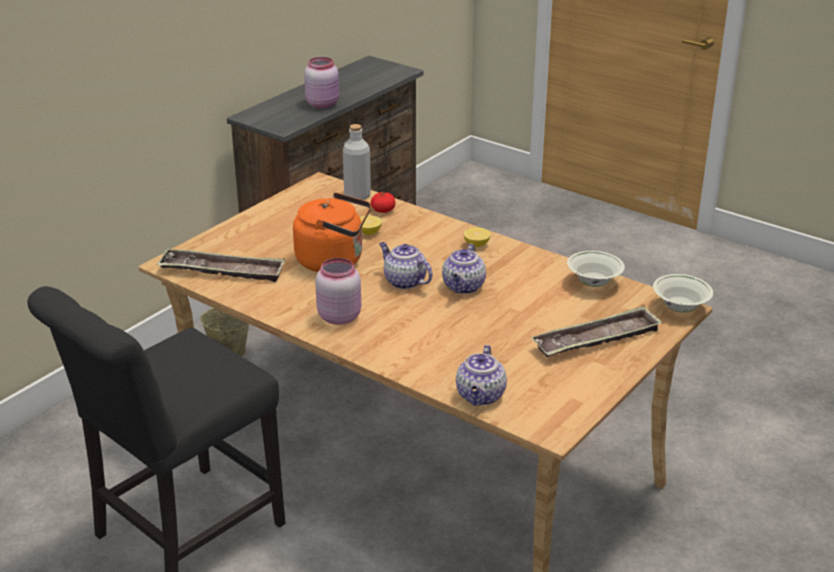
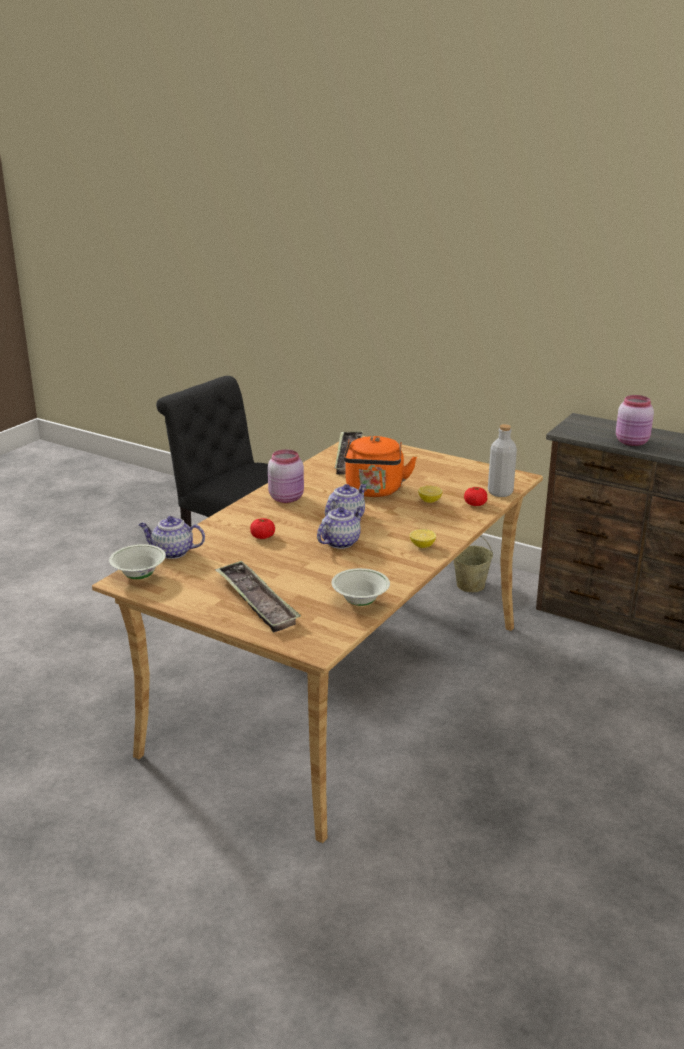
camera: 85 degrees right, 5 degrees down
teapot [442,244,486,294] -> teapot turned 120 degrees clockwise [317,506,364,549]
white bowl [653,274,713,313] -> white bowl moved to [109,544,166,579]
none -> tomato [250,518,275,539]

